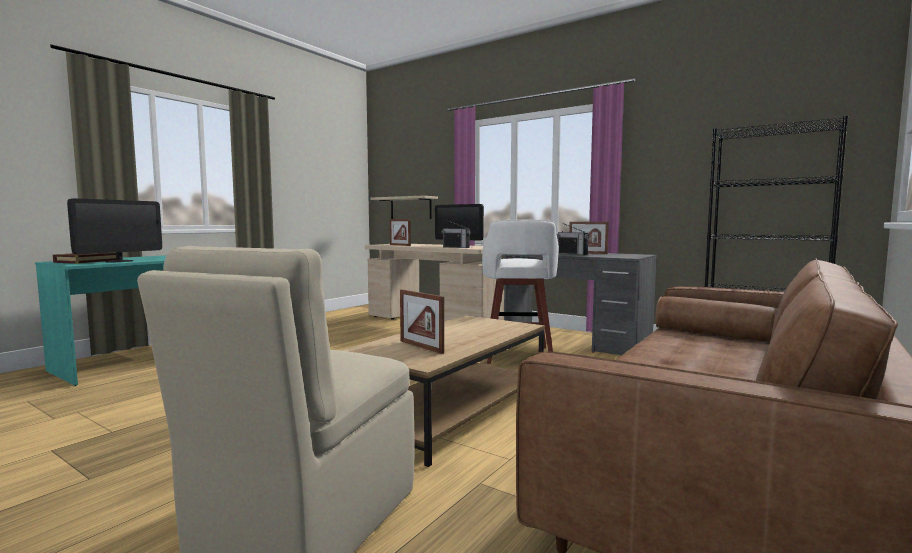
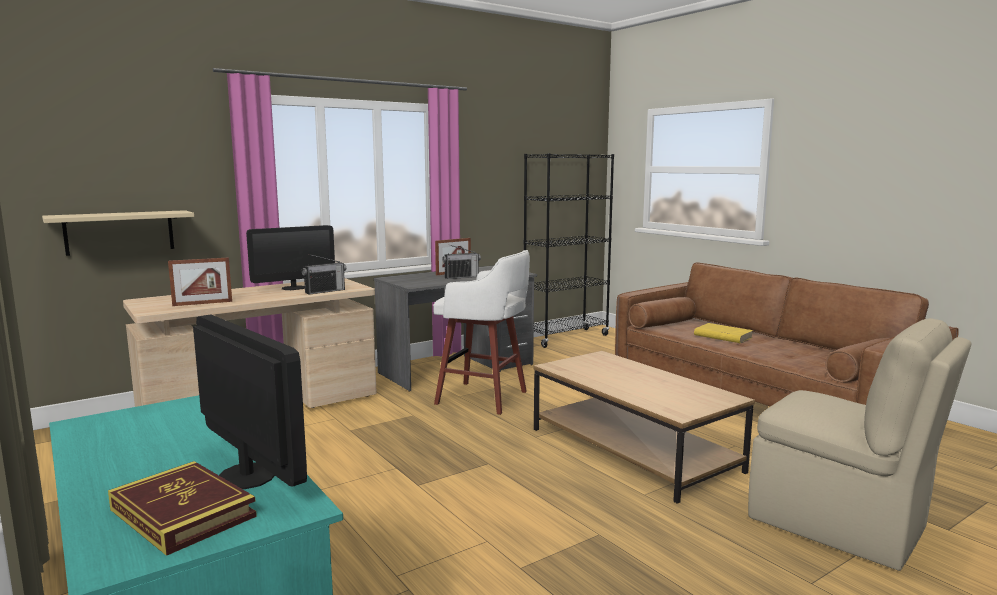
camera: 70 degrees left, 5 degrees up
picture frame [400,289,444,354] -> none
none -> yellow book [694,323,753,343]

